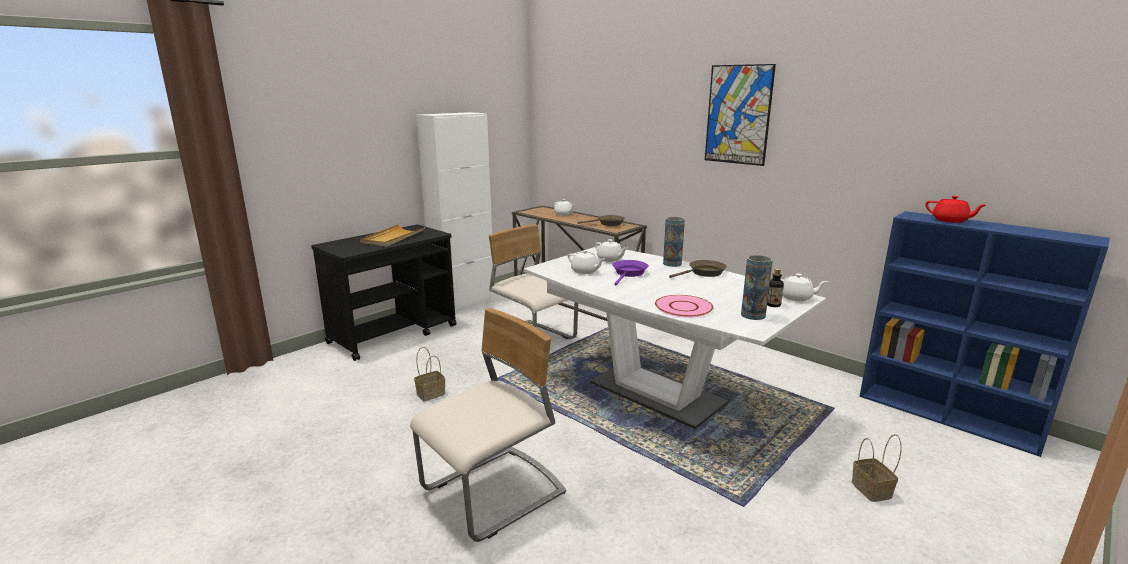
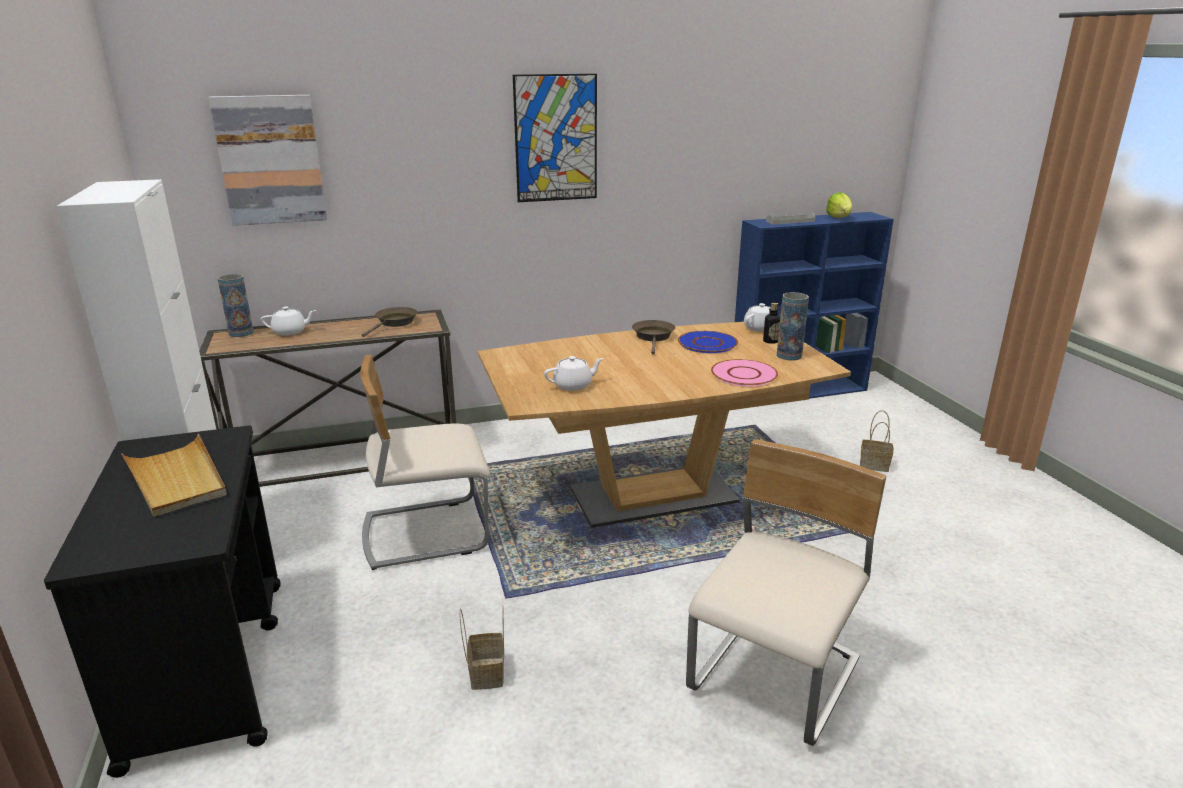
camera: 60 degrees left, 5 degrees up
beige chair [410,308,566,542] -> beige chair turned 45 degrees clockwise [686,439,886,746]
white dining table [524,246,826,429] -> brown dining table [478,322,851,528]
white teapot [595,239,627,262] -> none
purple frying pan [612,260,649,286] -> none
vase [663,217,685,267] -> vase moved to [218,274,253,337]
red teapot [925,196,986,223] -> grey tray [766,212,816,225]
none -> picture [208,95,327,226]
none -> blue plate [678,331,738,353]
none -> lettuce [826,192,853,218]

